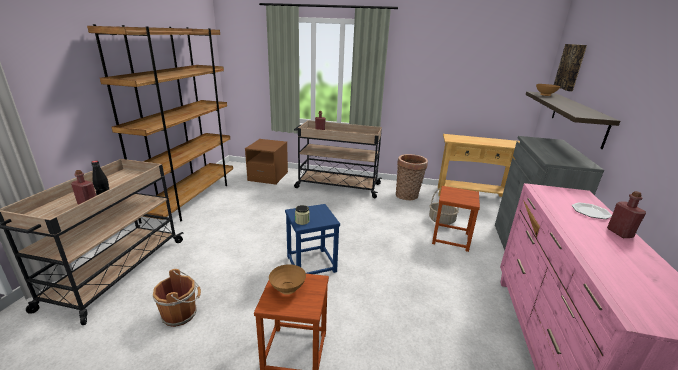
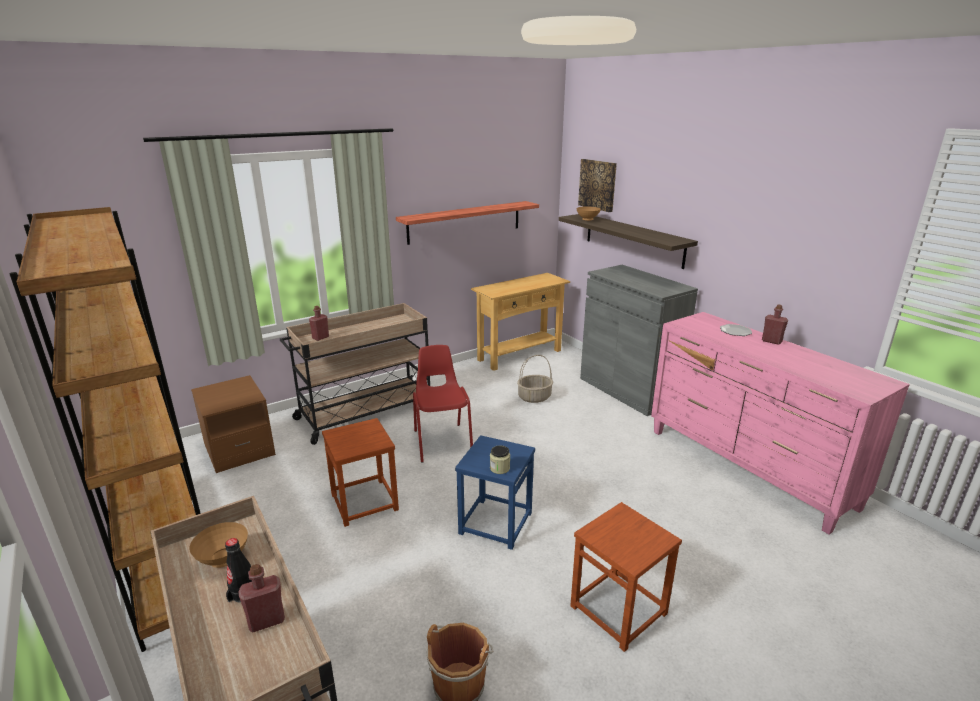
camera: 45 degrees left, 0 degrees up
brown bowl [269,264,306,295] -> brown bowl moved to [189,522,248,568]
basket [396,154,428,200] -> none
brown stool [432,186,480,252] -> brown stool moved to [322,418,399,527]
none -> shelf [396,201,539,245]
none -> red chair [413,345,473,463]

